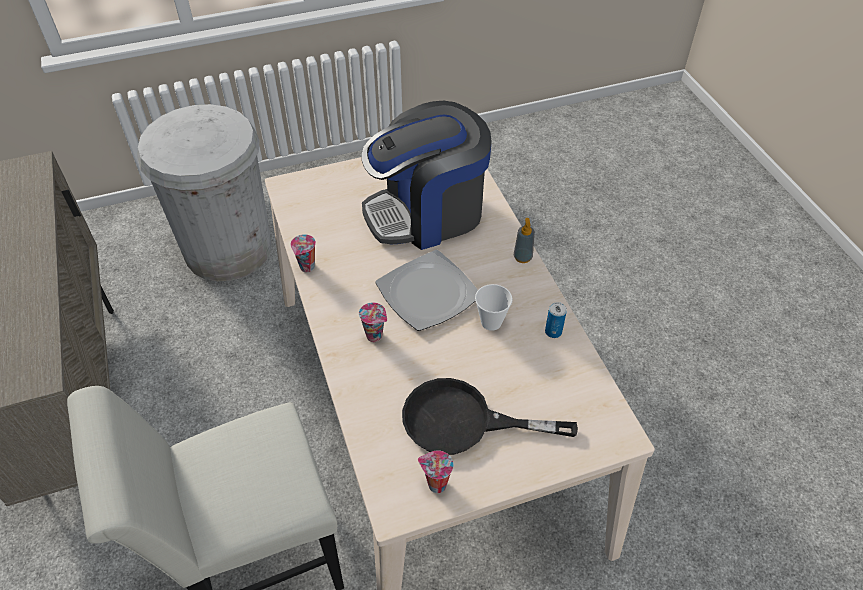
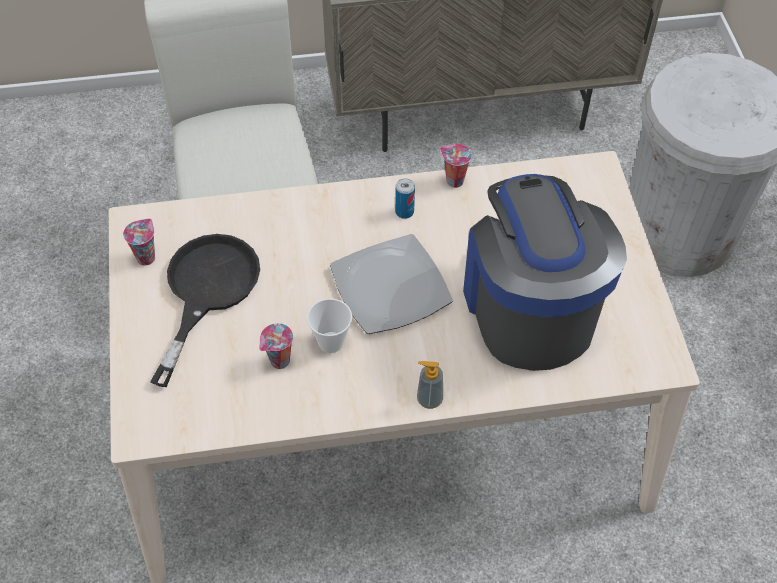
camera: 100 degrees right, 5 degrees up
cup [359,302,387,342] -> cup moved to [259,323,293,369]
can [545,302,567,338] -> can moved to [395,178,415,219]

